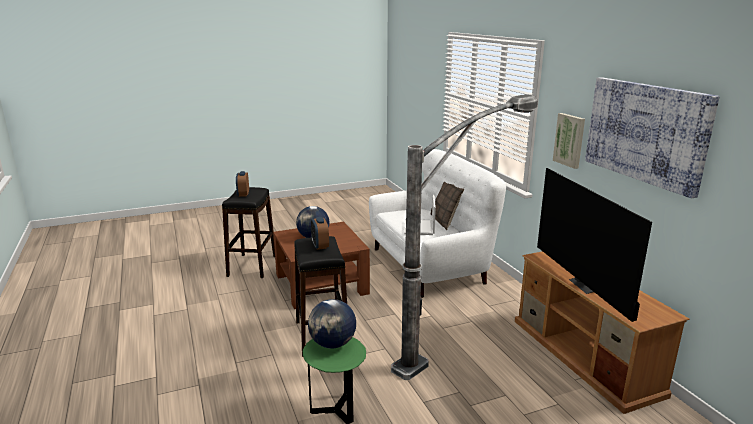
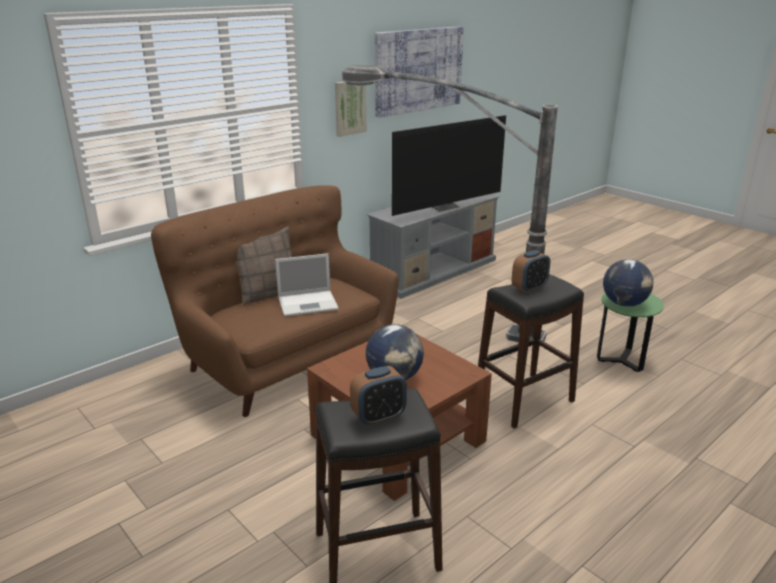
camera: 110 degrees left, 5 degrees up
white sofa [369,149,506,298] -> brown sofa [151,185,398,417]
brown tv stand [515,251,690,414] -> grey tv stand [367,194,500,299]

